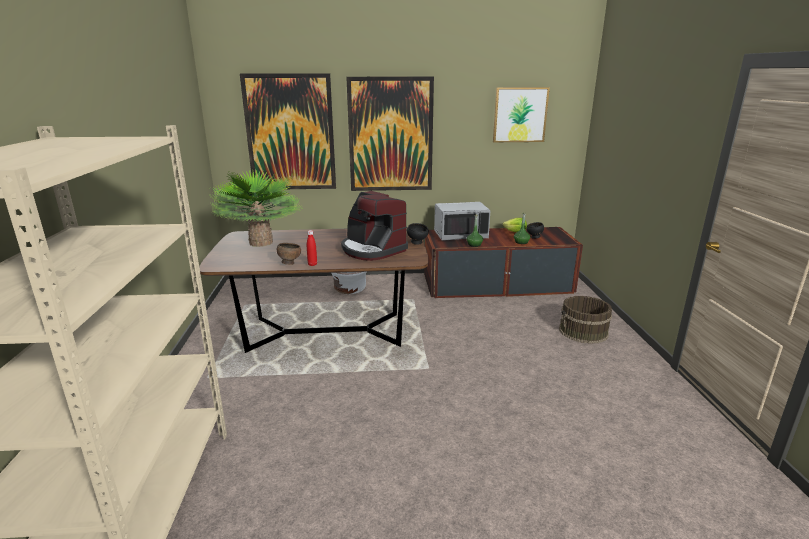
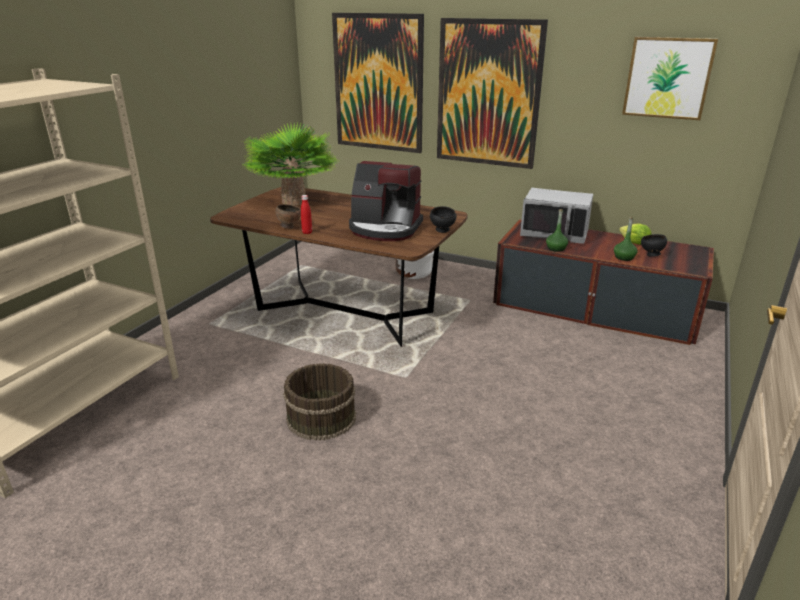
camera: 30 degrees right, 5 degrees up
coffee machine [341,191,408,261] -> coffee machine turned 60 degrees counterclockwise [349,161,423,241]
brown bucket [559,296,612,344] -> brown bucket moved to [283,363,356,440]

